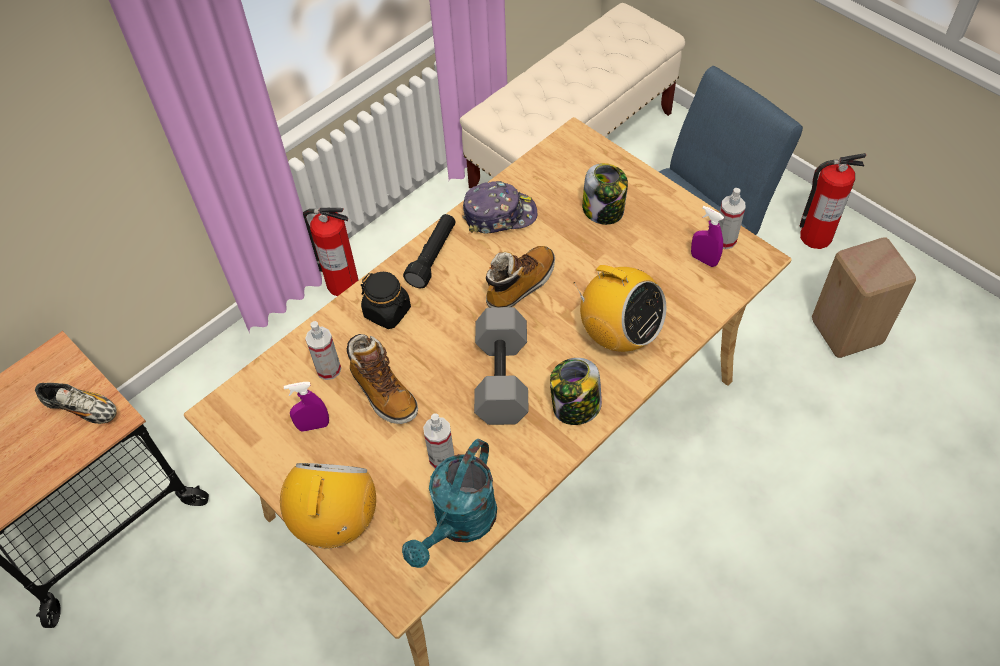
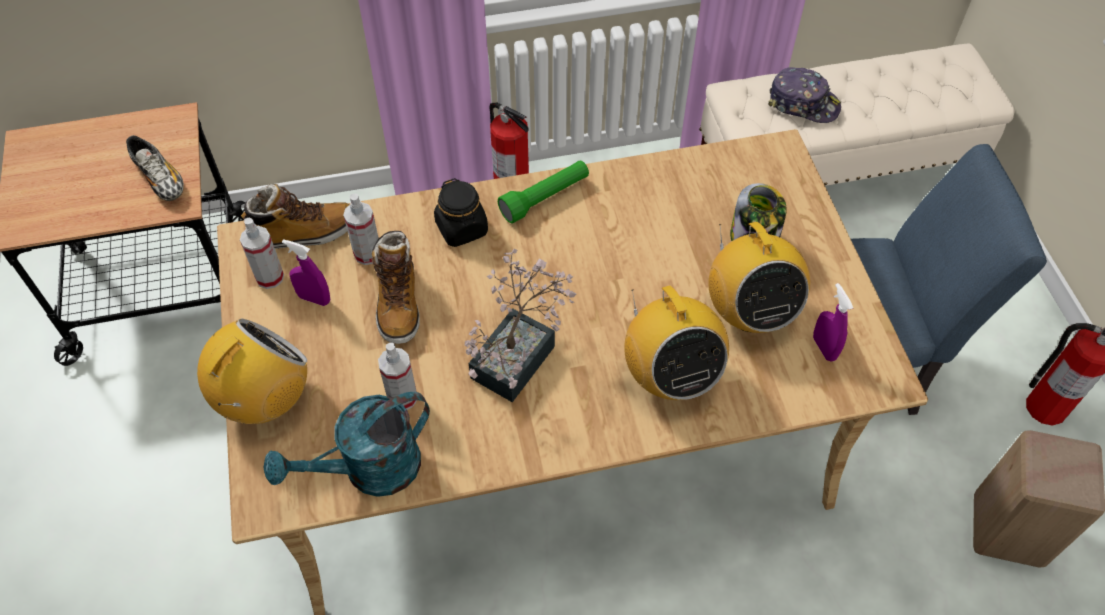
camera: 30 degrees right, 0 degrees up
black flashlight [403,214,456,288] -> green flashlight [498,160,589,224]
cap [463,181,537,234] -> cap moved to [768,67,841,123]
grey dumbbell [474,307,529,425] -> potted plant [465,249,576,402]
boot [486,246,555,308] -> boot moved to [241,184,349,249]
jar [550,358,602,425] -> none
spray bottle [718,188,745,249] -> spray bottle moved to [240,218,284,289]
none -> radio [709,222,810,333]

